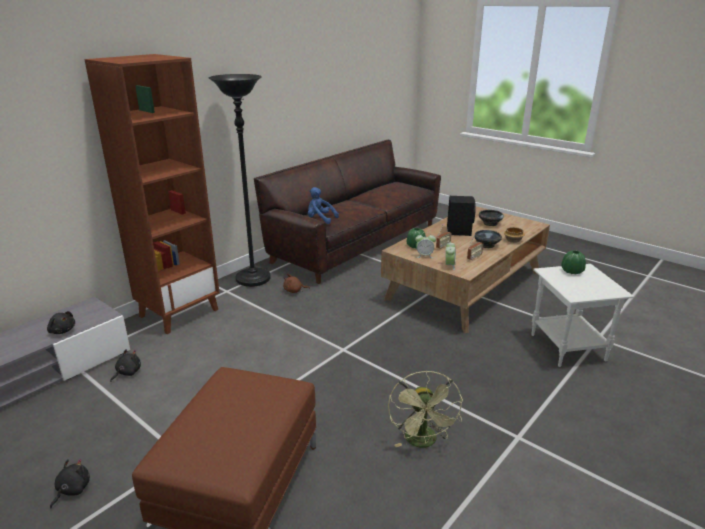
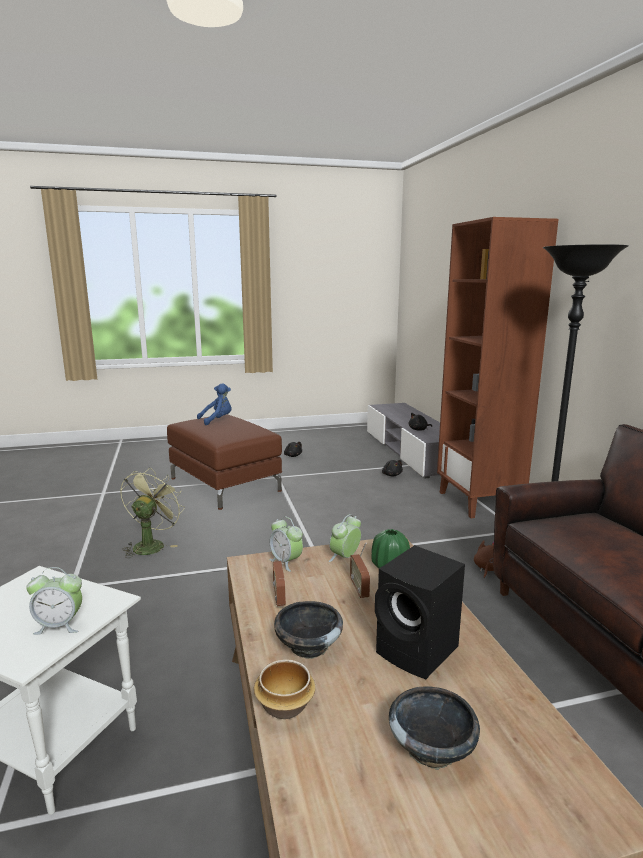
camera: 125 degrees right, 10 degrees down
blue plush toy [308,187,339,224] -> blue plush toy moved to [197,383,232,425]
green fan [388,371,463,448] -> green fan turned 75 degrees clockwise [120,468,185,558]
green vase [561,250,586,274] -> alarm clock [26,567,82,635]

